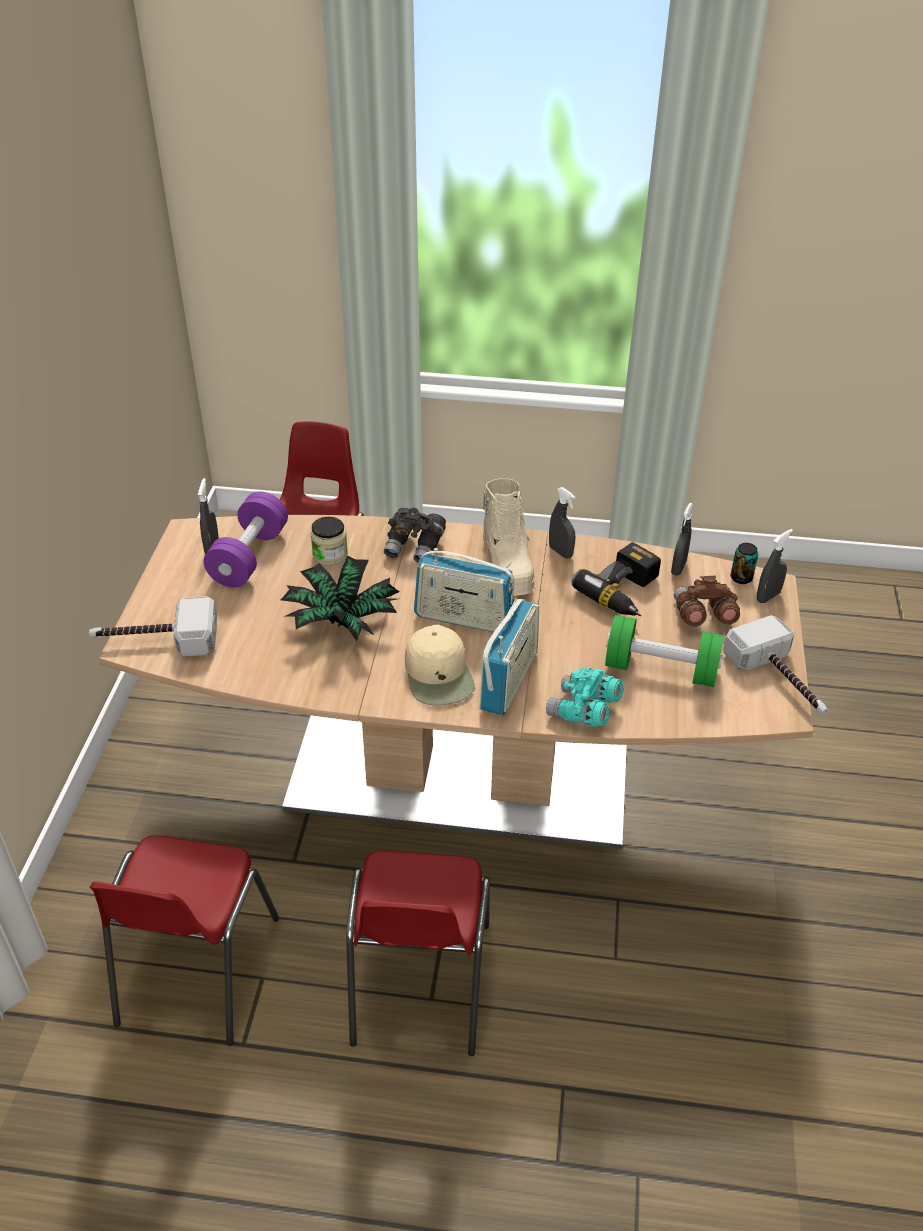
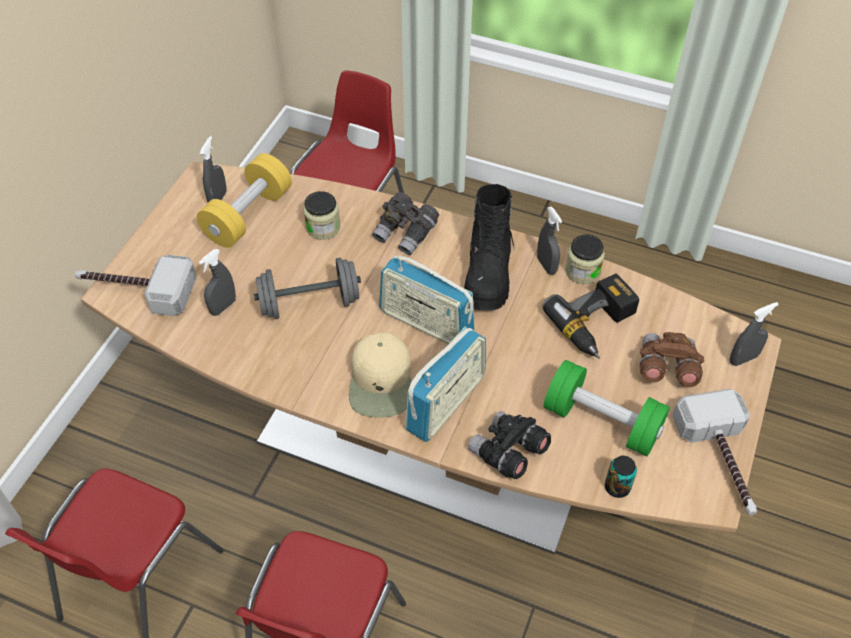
camera: 15 degrees right, 10 degrees up
purple dumbbell [203,491,288,588] -> yellow dumbbell [197,153,292,248]
potted plant [281,556,399,642] -> grey dumbbell [254,258,361,319]
beige boot [483,478,535,596] -> black boot [464,184,515,310]
turquoise binoculars [546,667,624,727] -> black binoculars [468,411,551,479]
grey spray bottle [671,503,693,576] -> grey spray bottle moved to [199,249,236,316]
can [731,543,758,584] -> can moved to [605,456,637,498]
none -> jar [565,234,605,284]

